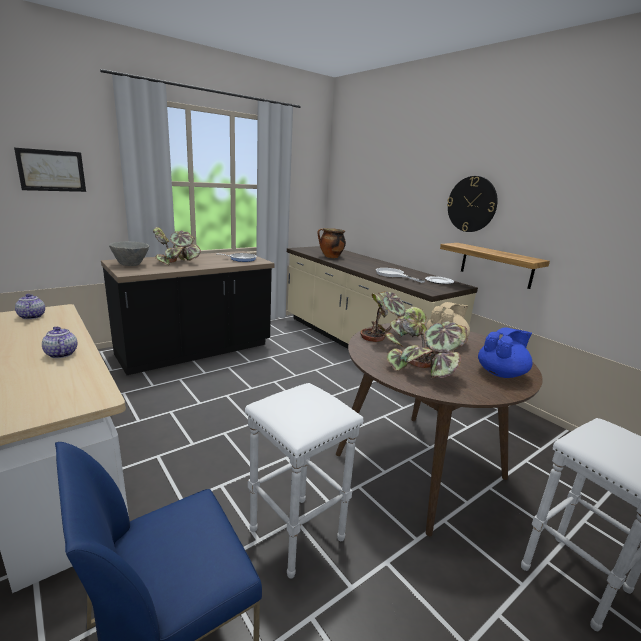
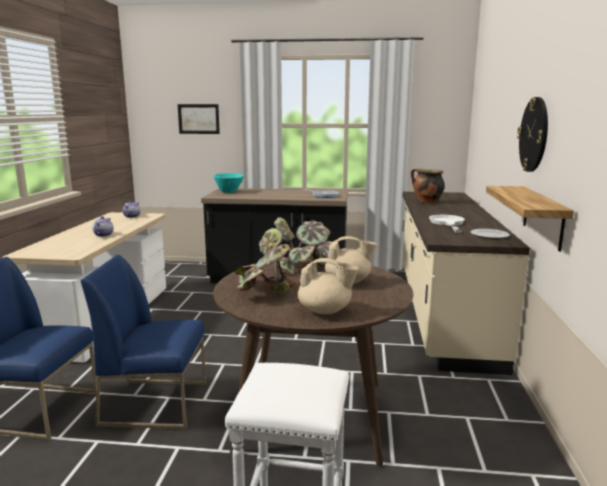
camera: 45 degrees right, 5 degrees down
grey bowl [109,241,149,266] -> turquoise bowl [213,173,244,193]
potted plant [153,227,201,265] -> none
white stool [245,383,363,578] -> blue chair [81,255,206,429]
blue teapot [478,327,533,378] -> beige teapot [298,258,359,314]

